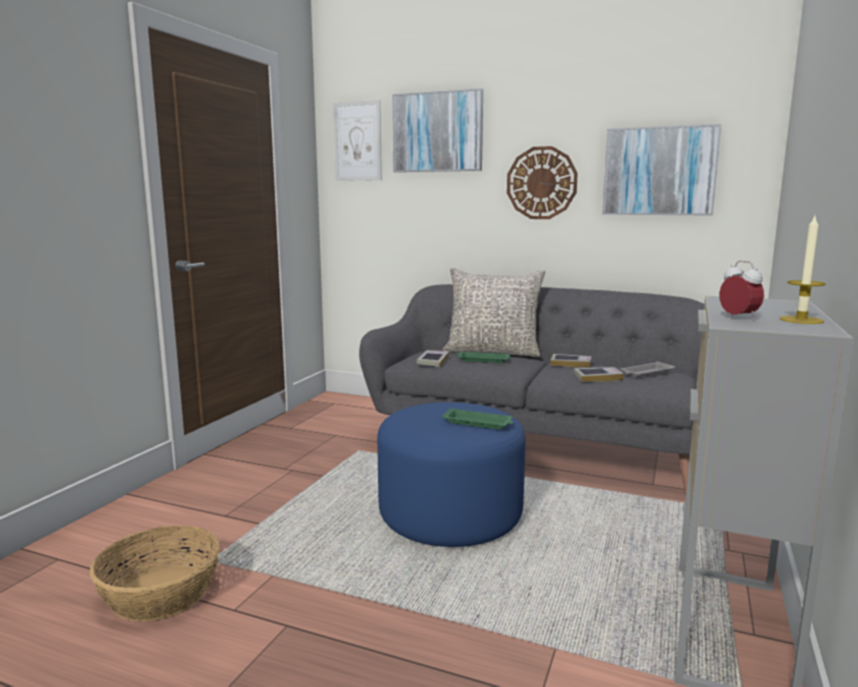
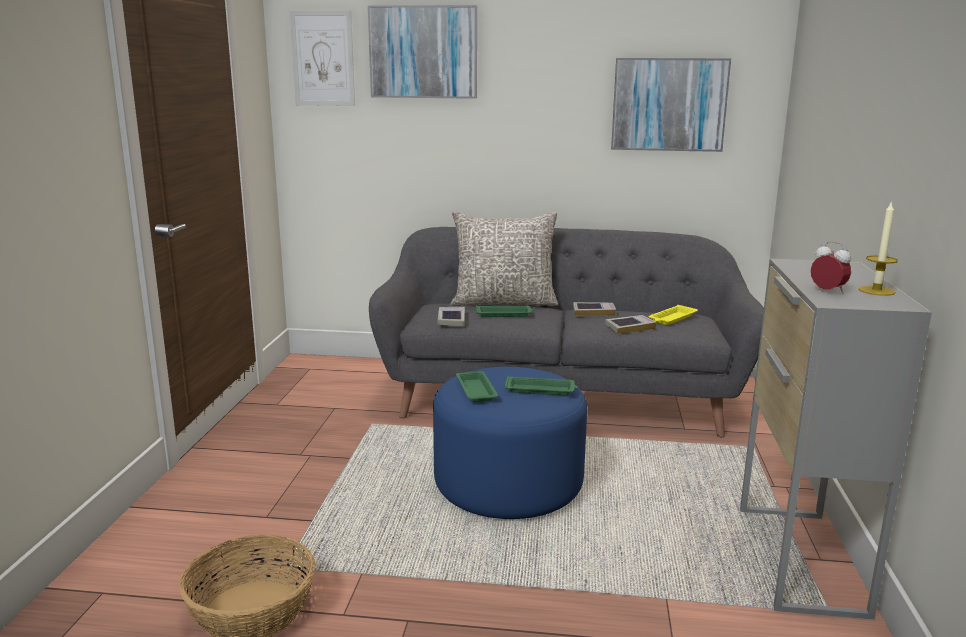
camera: 15 degrees left, 5 degrees up
wall clock [507,146,578,219] -> none
grey tray [620,362,675,378] -> yellow tray [648,305,698,325]
none -> green tray [456,371,499,402]

